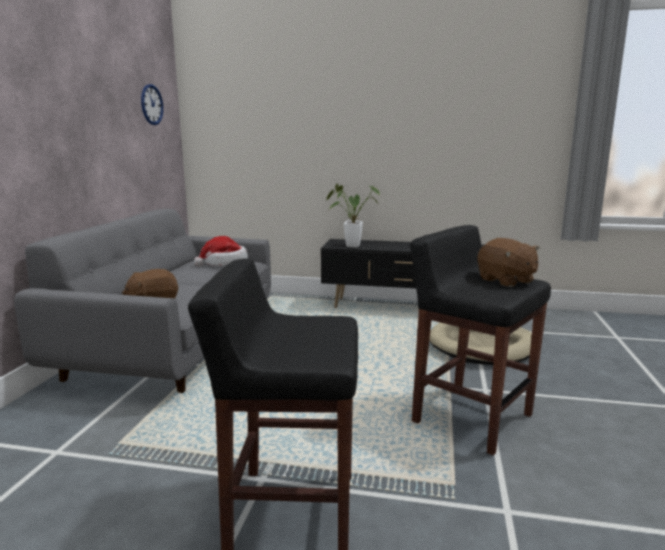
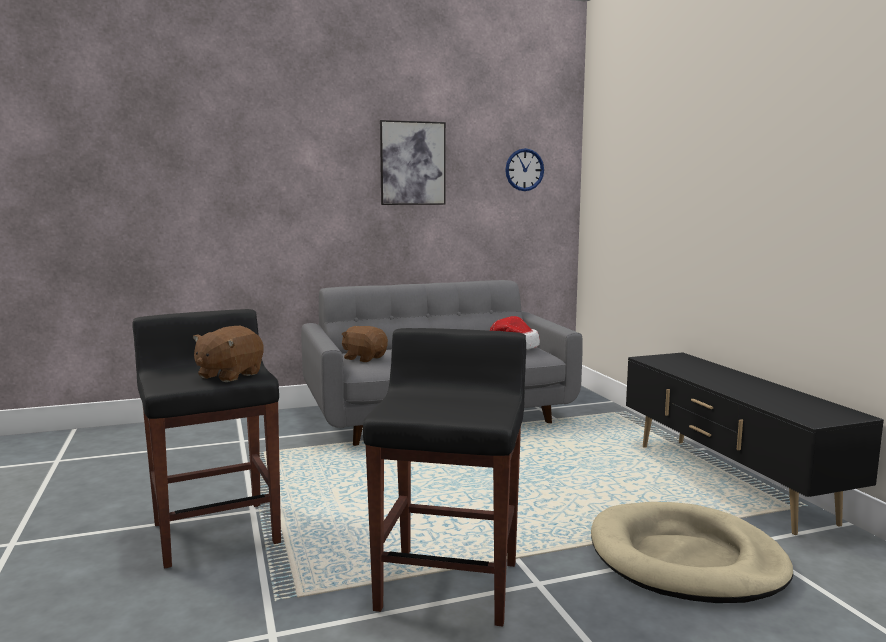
camera: 60 degrees right, 5 degrees down
potted plant [326,184,380,247] -> none
brown plush toy [477,238,539,287] -> brown plush toy moved to [193,326,264,382]
none -> picture [380,120,446,205]

